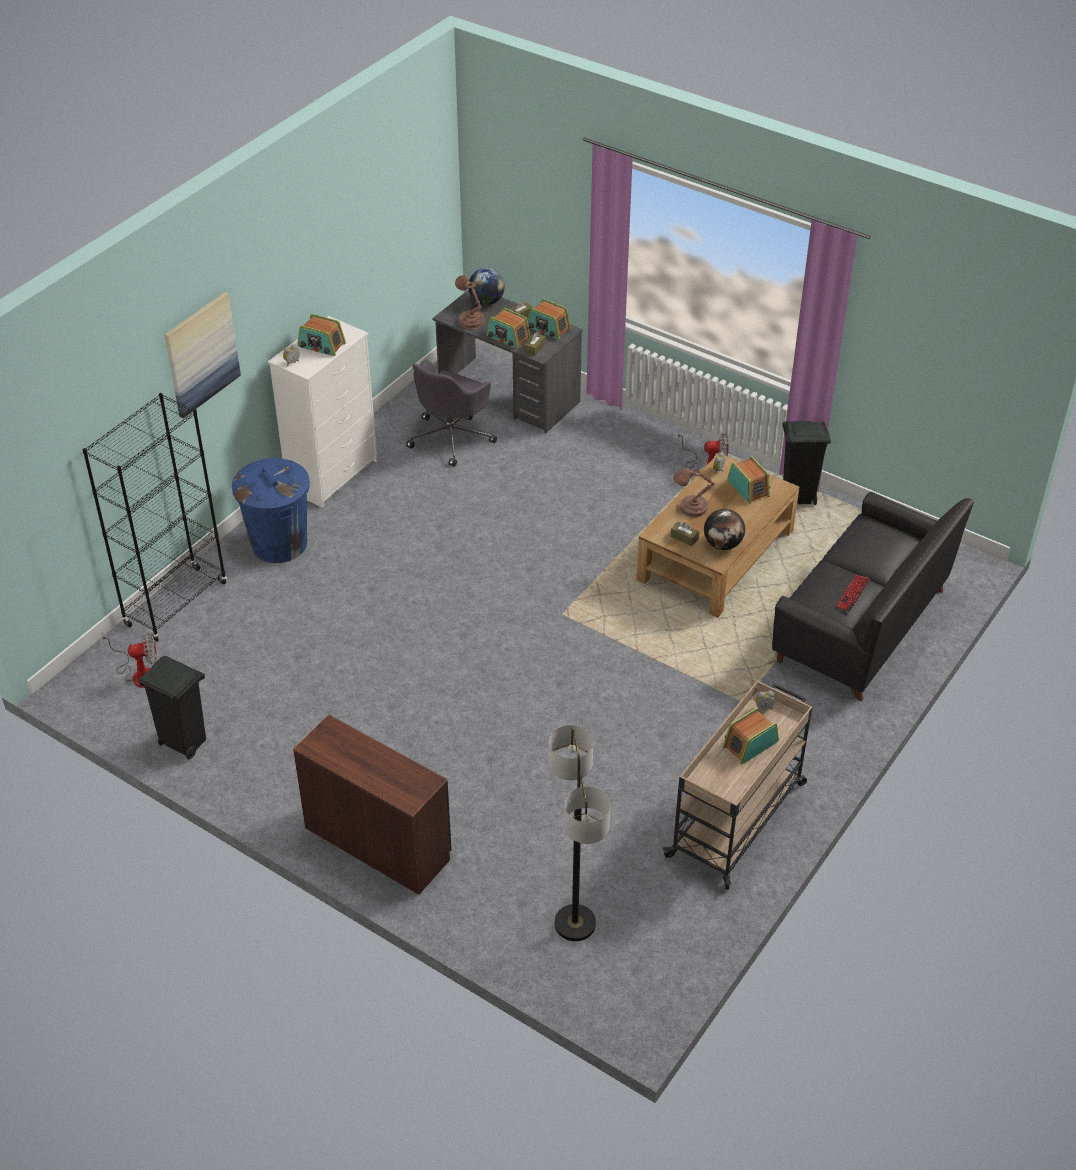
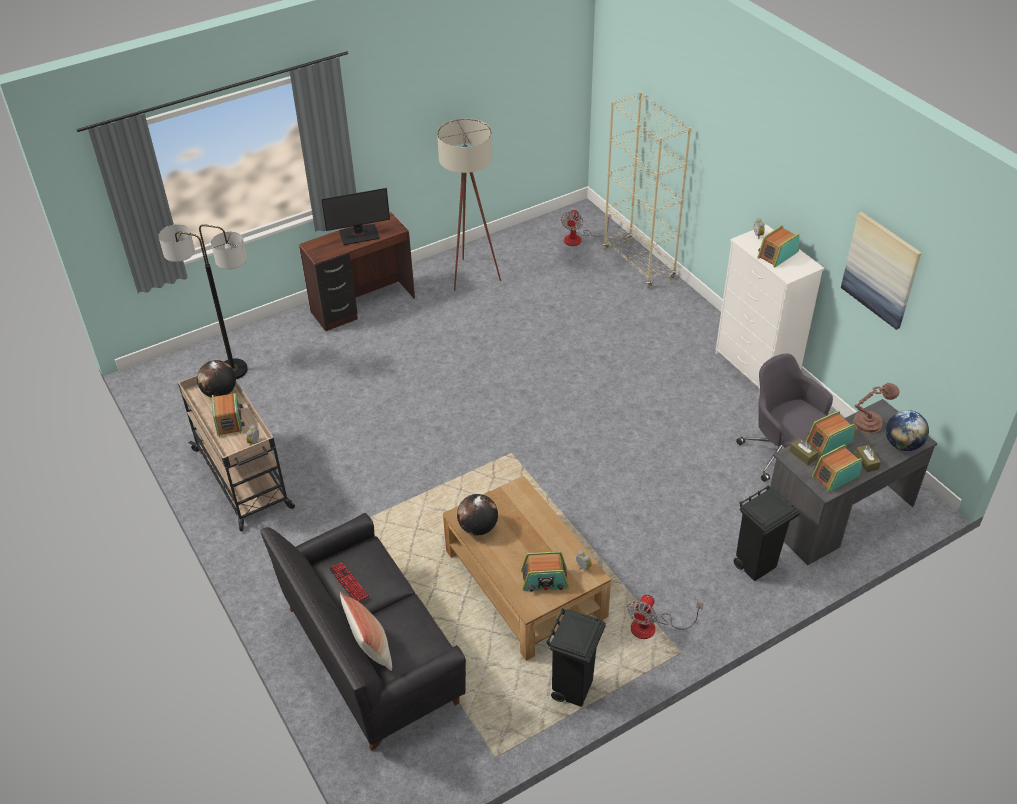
camera: 115 degrees right, 0 degrees up
black bookcase [83,393,227,642] -> beige bookcase [603,92,691,288]
black trash can [138,656,206,759] -> black trash can moved to [734,485,800,581]
picture [164,292,241,418] -> picture moved to [841,212,921,330]
blue trash can [232,458,310,563] -> none
brown tissue box [670,522,699,546] -> none
brown table lamp [673,468,715,518] -> none
none -> globe [197,360,236,398]
none -> monitor [321,188,390,245]
none -> pillow [340,592,392,671]
none -> beige floor lamp [437,118,501,291]

